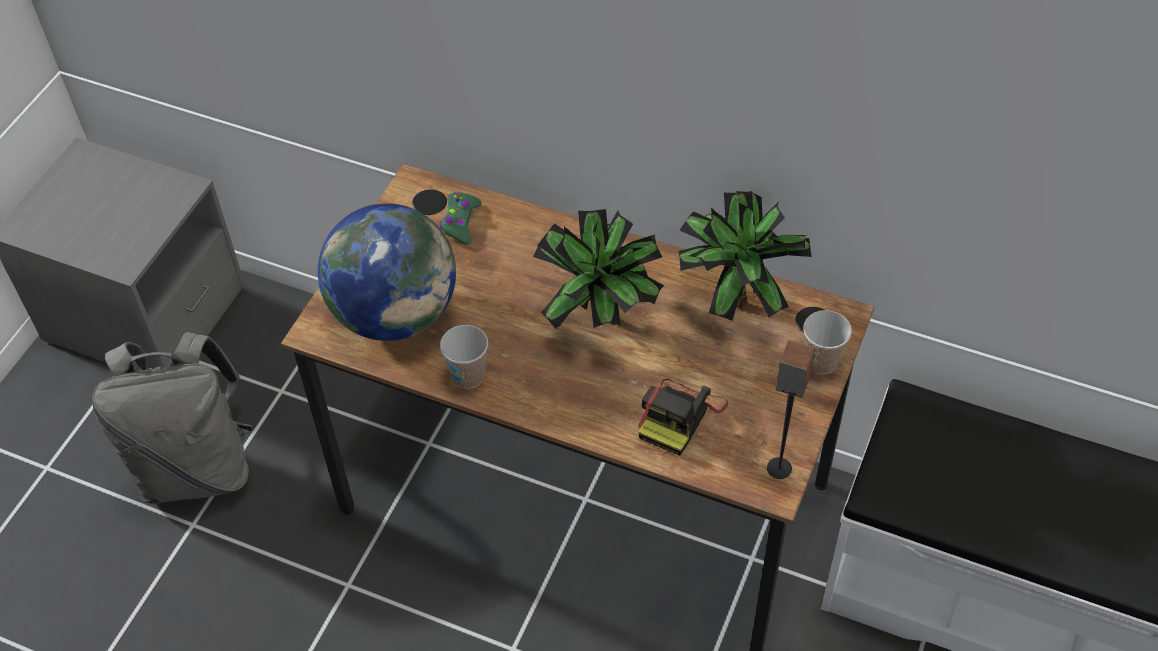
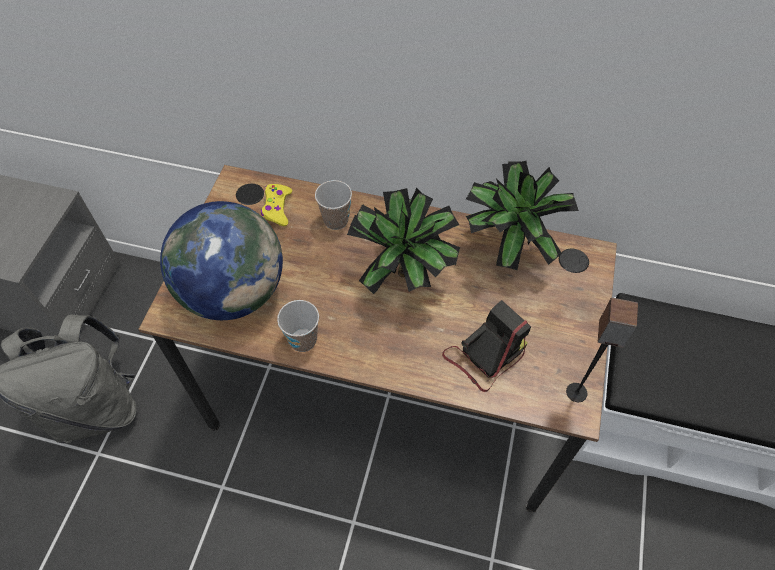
camera: 10 degrees left, 5 degrees up
green game controller [439,192,482,245] -> yellow game controller [261,184,292,226]
camera [638,379,728,456] -> camera turned 150 degrees counterclockwise [442,300,531,392]
cup [803,310,852,374] -> cup moved to [315,180,352,230]

